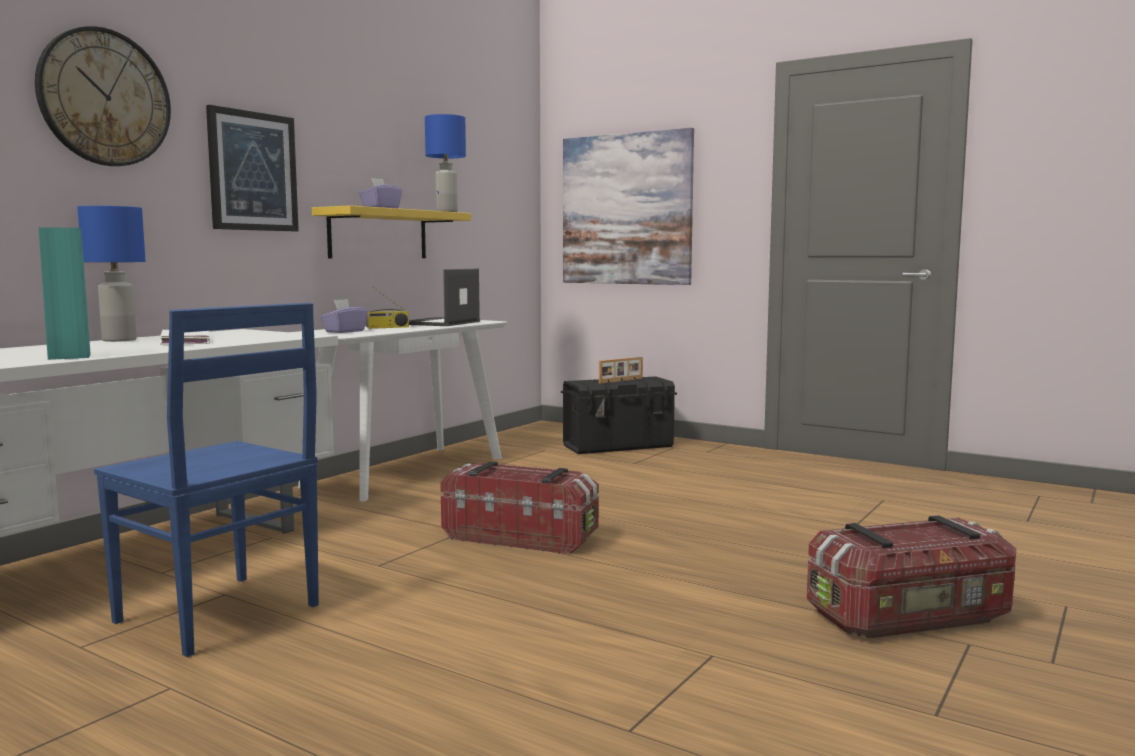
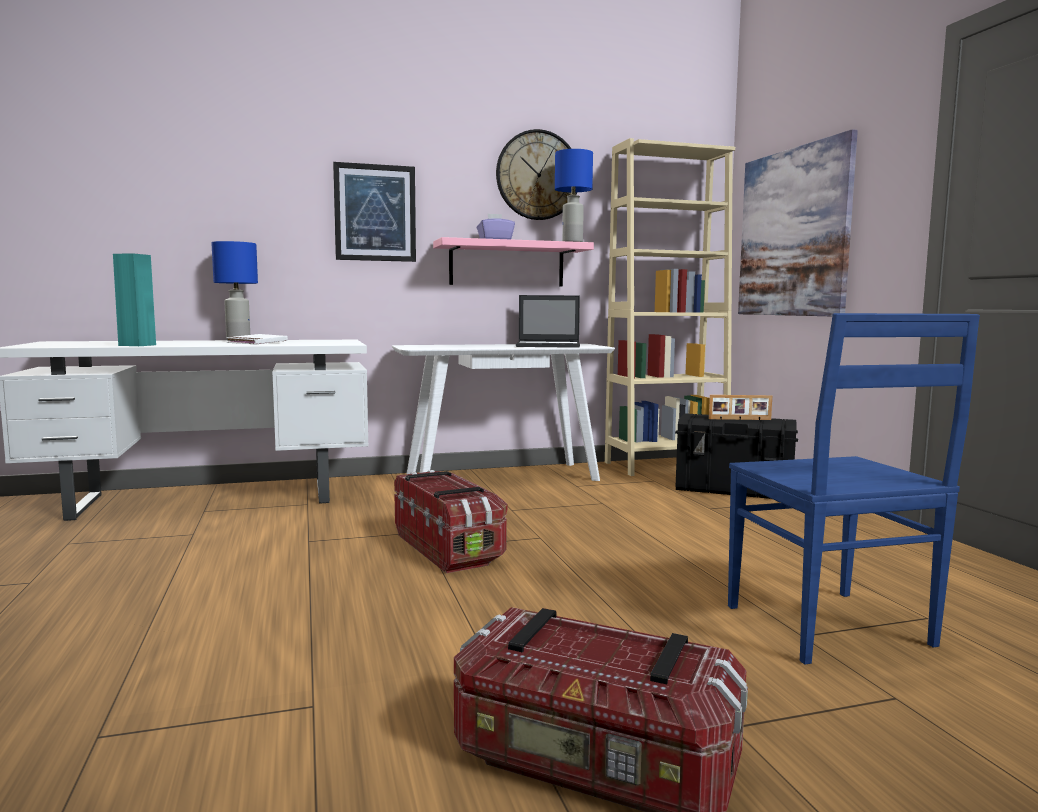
camera: 40 degrees right, 0 degrees up
wall clock [35,26,171,166] -> wall clock moved to [496,129,577,220]
blue chair [94,303,319,657] -> blue chair moved to [728,313,980,665]
yellow shelf [312,205,471,258] -> pink shelf [433,237,594,287]
purple tissue box [321,299,368,333] -> none
radio [365,287,409,329] -> none
laptop [409,269,480,326] -> laptop turned 150 degrees counterclockwise [516,295,580,348]
none -> beige bookcase [605,138,735,476]

